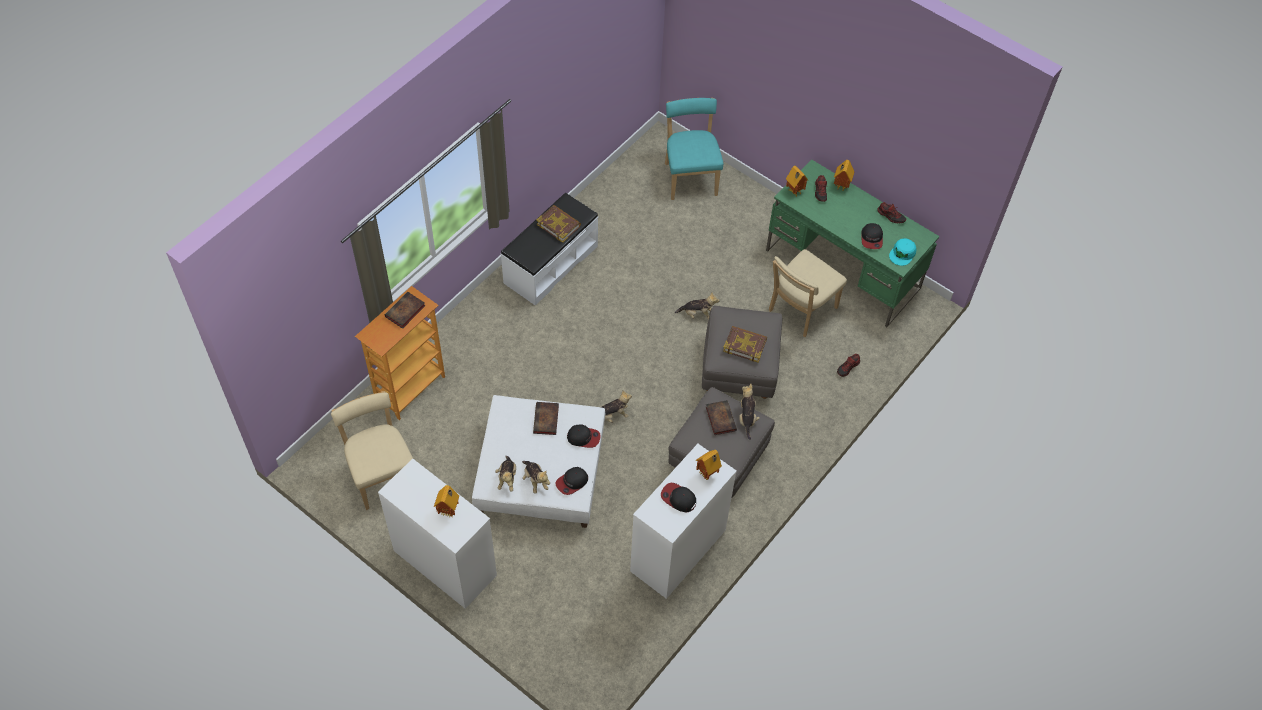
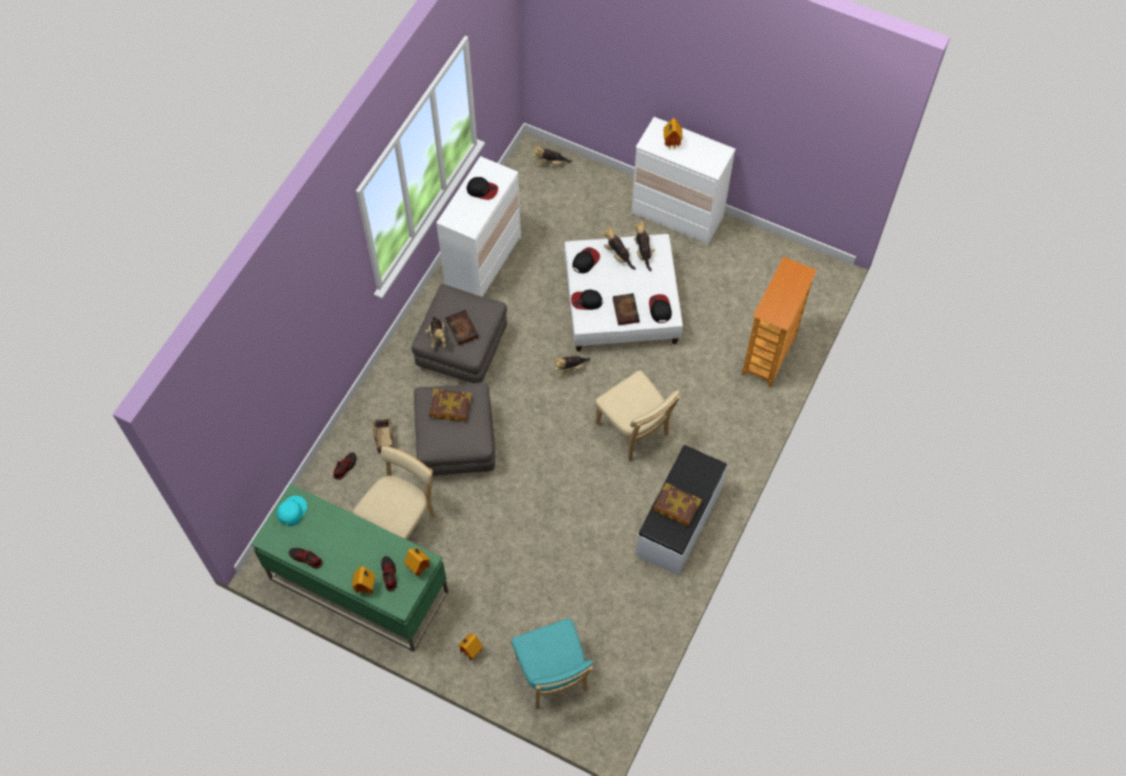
camera: 170 degrees right, 5 degrees up
beige chair [331,391,413,510] -> beige chair moved to [595,370,681,461]
book [385,292,426,329] -> none
plush toy [675,292,720,319] -> plush toy moved to [532,145,572,166]
toy house [696,450,722,480] -> toy house moved to [458,634,483,660]
cap [861,223,883,249] -> cap moved to [649,294,672,323]
none -> basket [373,418,394,454]

